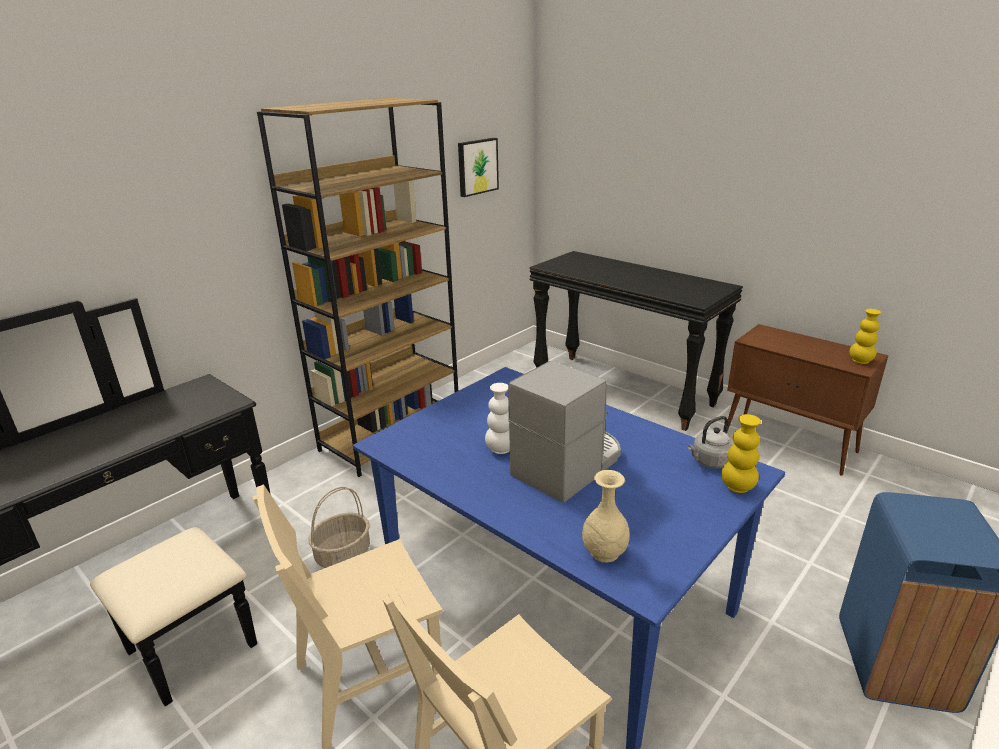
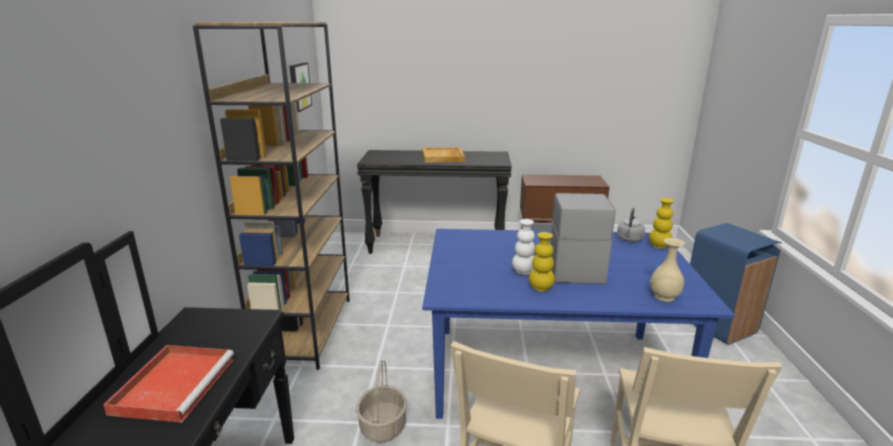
camera: 40 degrees left, 5 degrees down
yellow vase [849,309,881,364] -> yellow vase moved to [529,232,555,291]
none -> red tray [103,345,234,423]
none -> beige tray [422,147,465,163]

